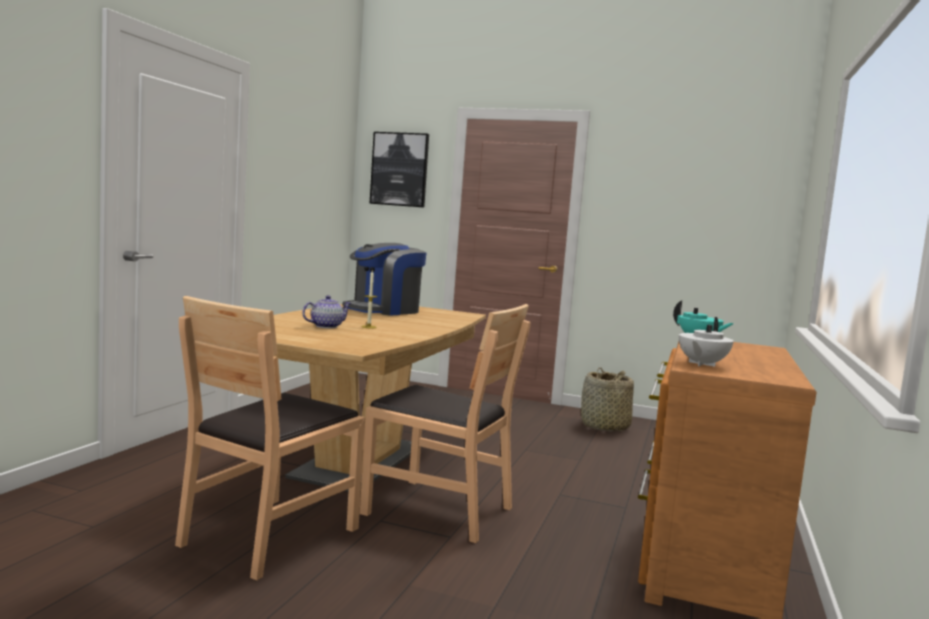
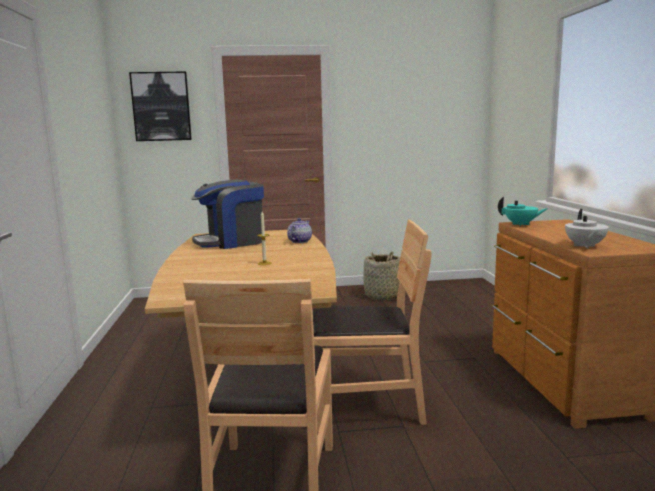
camera: 25 degrees left, 5 degrees up
teapot [302,295,351,328] -> teapot moved to [287,218,312,243]
coffee machine [343,243,427,316] -> coffee machine turned 45 degrees clockwise [191,179,264,249]

